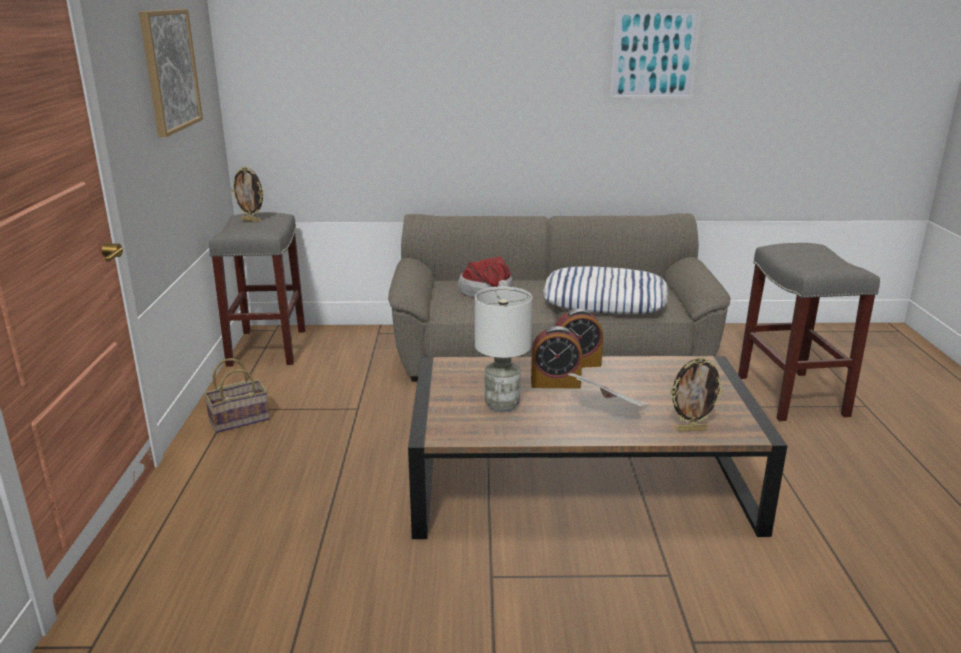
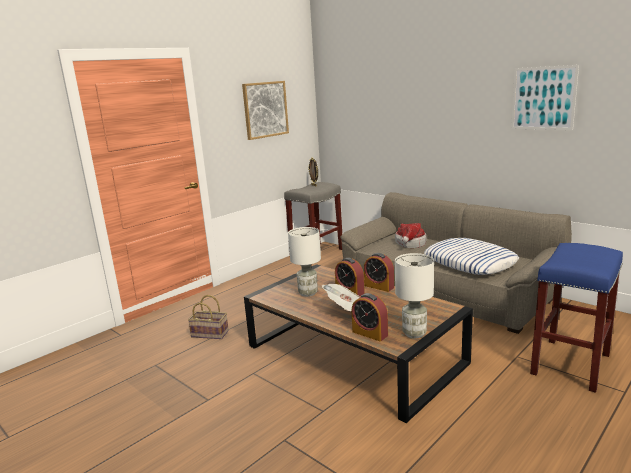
camera: 45 degrees right, 5 degrees down
basket [204,358,270,433] -> basket moved to [188,295,229,339]
picture frame [670,357,724,431] -> alarm clock [352,293,388,341]
grey stool [738,243,880,421] -> blue stool [530,243,623,393]
none -> white table lamp [395,253,434,338]

